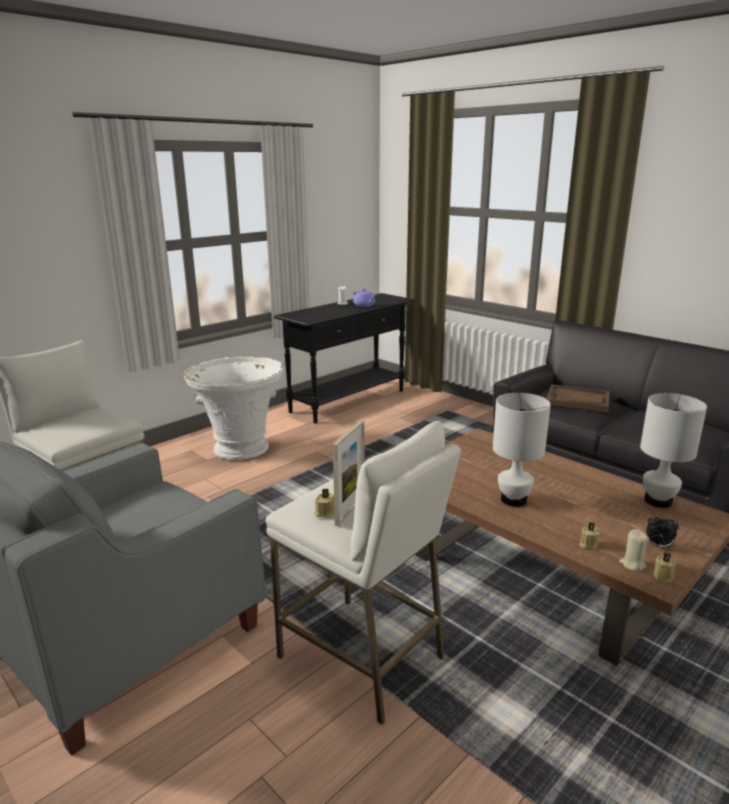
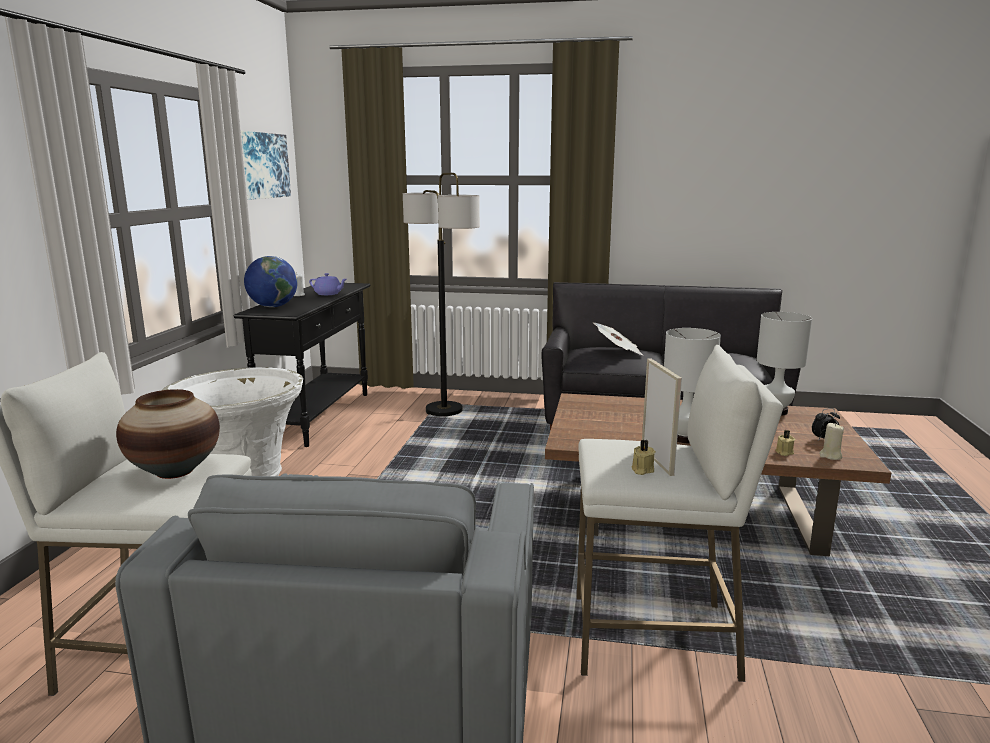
camera: 35 degrees left, 5 degrees down
brown tray [547,385,610,412] -> newspaper [593,322,643,355]
beige candle [654,552,676,583] -> none
none -> vase [116,389,220,479]
none -> picture [241,131,291,200]
none -> globe [244,256,298,307]
none -> floor lamp [403,173,480,416]

